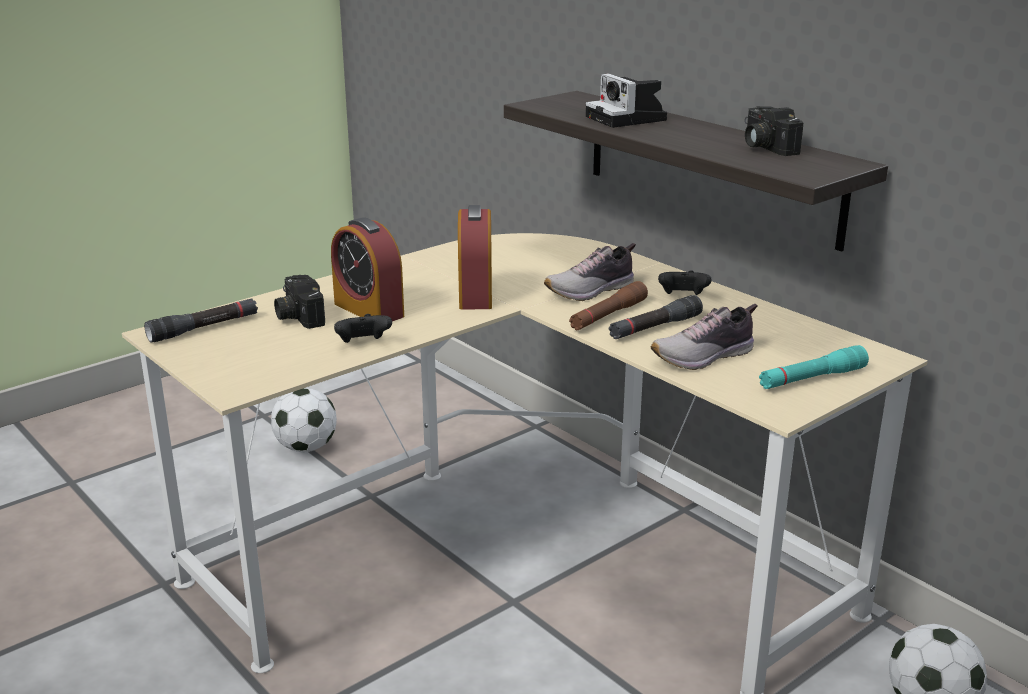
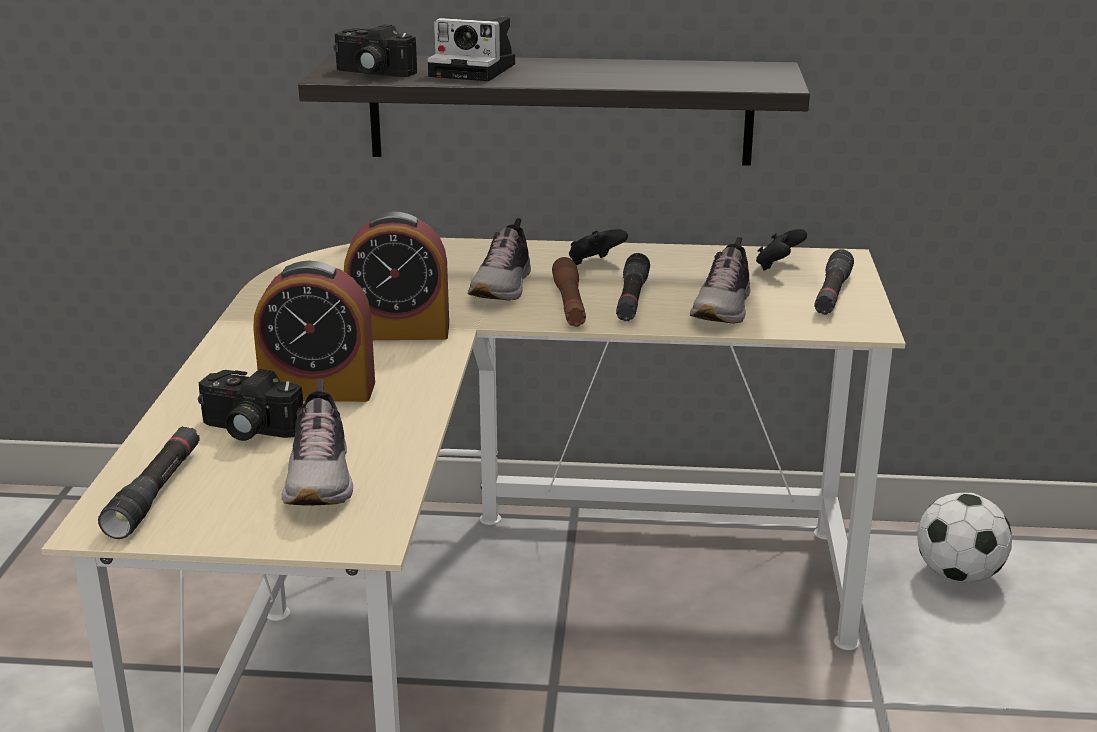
camera: 45 degrees left, 0 degrees up
football [271,388,337,453] -> none
black game controller [334,314,392,343] -> black game controller moved to [756,229,807,271]
alarm clock [458,205,492,309] -> alarm clock turned 45 degrees counterclockwise [344,211,449,340]
camera [745,106,803,156] -> camera moved to [334,24,417,77]
turquoise flashlight [759,345,869,389] -> black flashlight [814,249,854,315]
none -> shoe [282,379,353,506]

